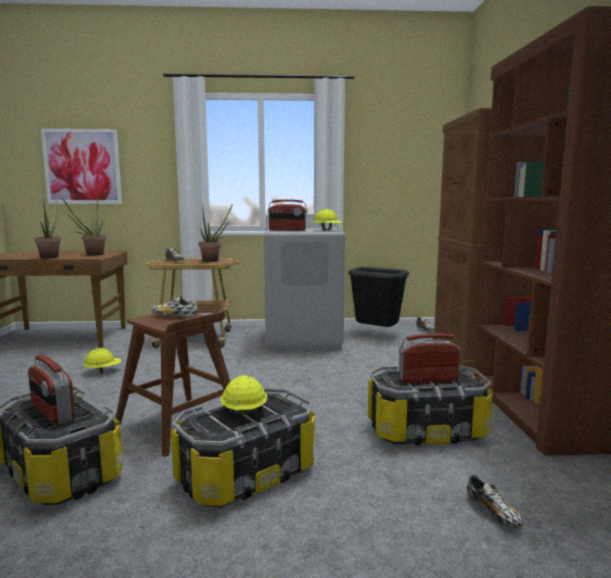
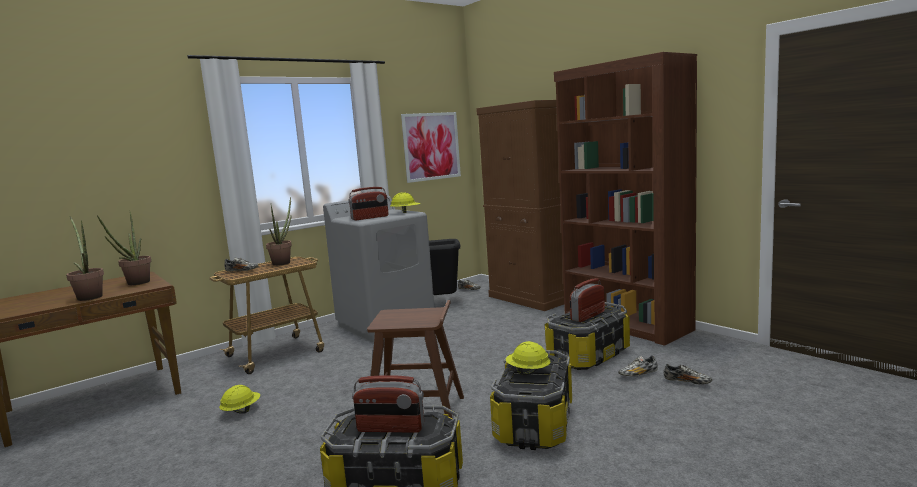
camera: 35 degrees left, 0 degrees up
picture [41,129,122,204] -> picture moved to [401,112,461,183]
shoe [151,296,198,317] -> shoe moved to [618,356,658,377]

